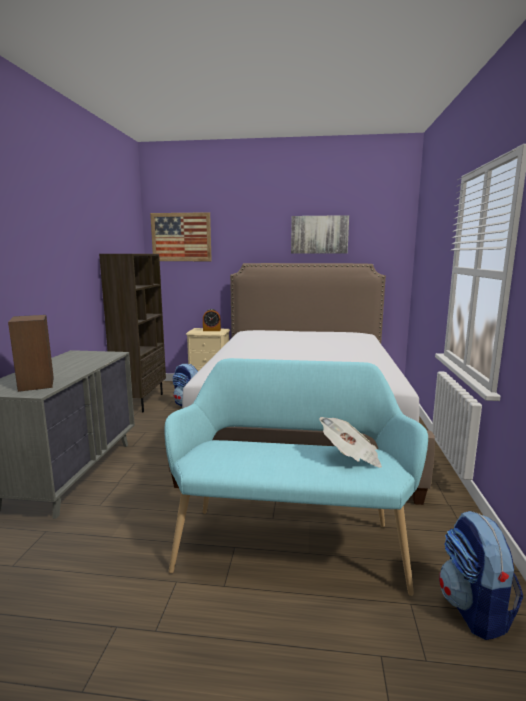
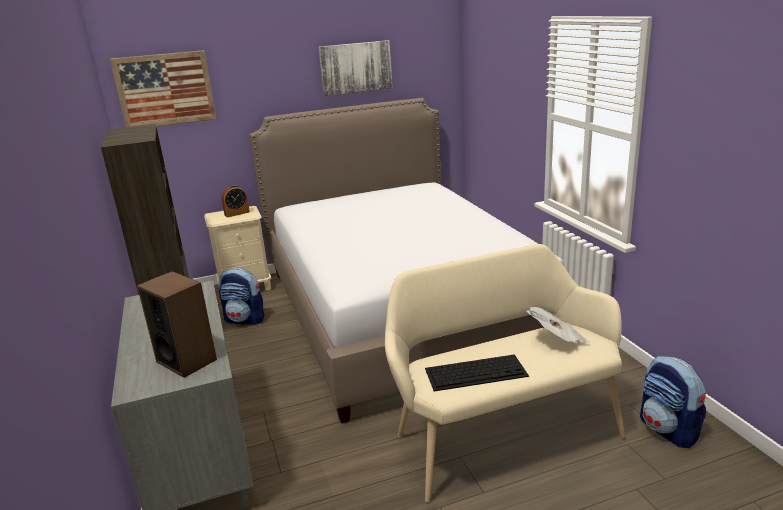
camera: 25 degrees left, 10 degrees up
turquoise bench [165,358,428,596] -> beige bench [385,244,625,503]
none -> keyboard [425,354,529,391]

